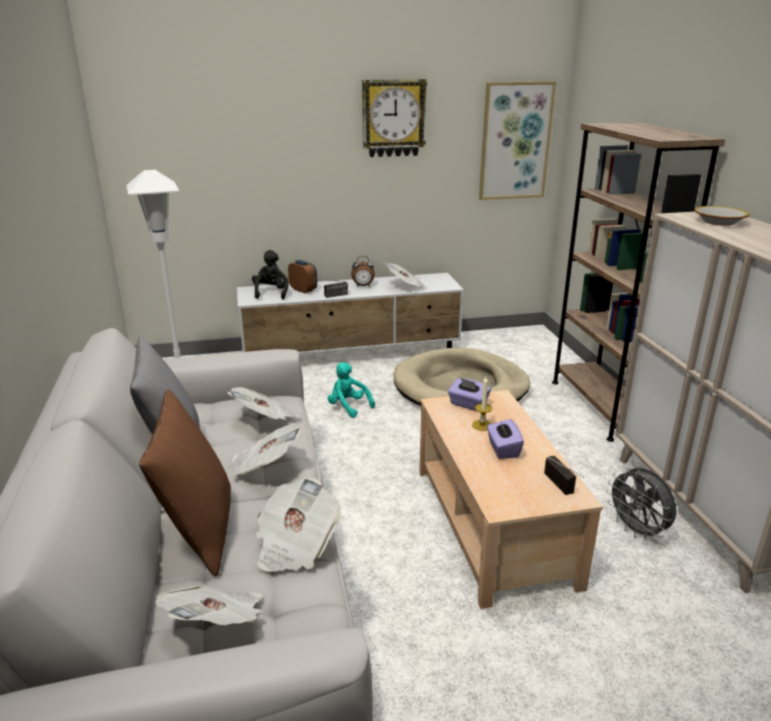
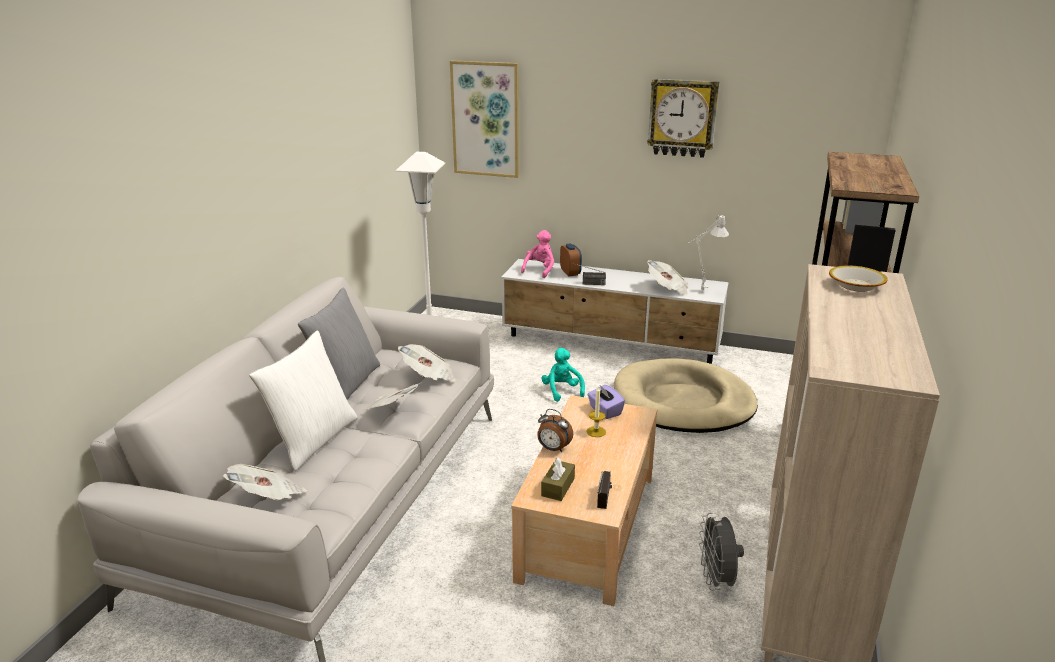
camera: 30 degrees right, 0 degrees up
brown pillow [139,389,231,577] -> white pillow [249,330,357,471]
black plush toy [252,250,289,299] -> pink plush toy [521,230,554,278]
newspaper [256,477,341,572] -> none
alarm clock [351,256,375,287] -> alarm clock moved to [537,409,573,452]
picture [479,81,556,200] -> picture moved to [450,61,519,178]
purple tissue box [487,419,524,459] -> none
none -> brown tissue box [541,457,575,501]
none -> grey table lamp [689,215,729,290]

